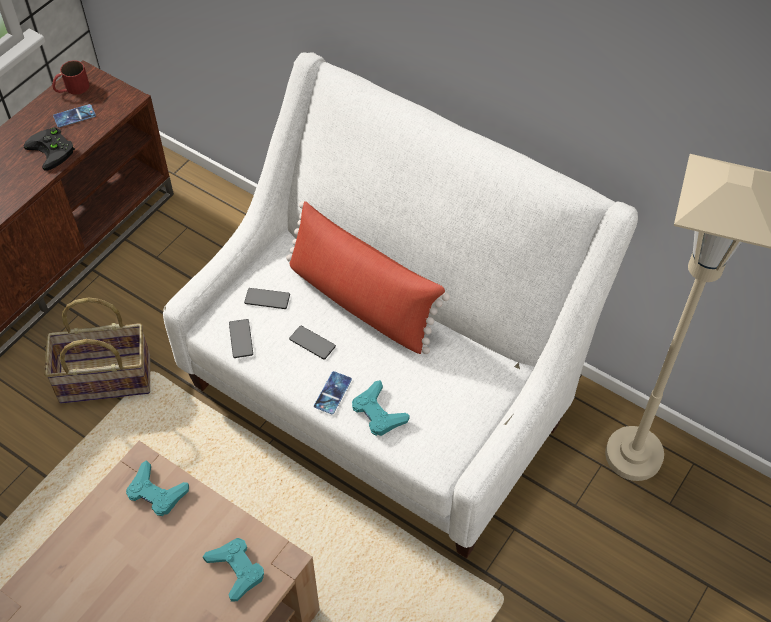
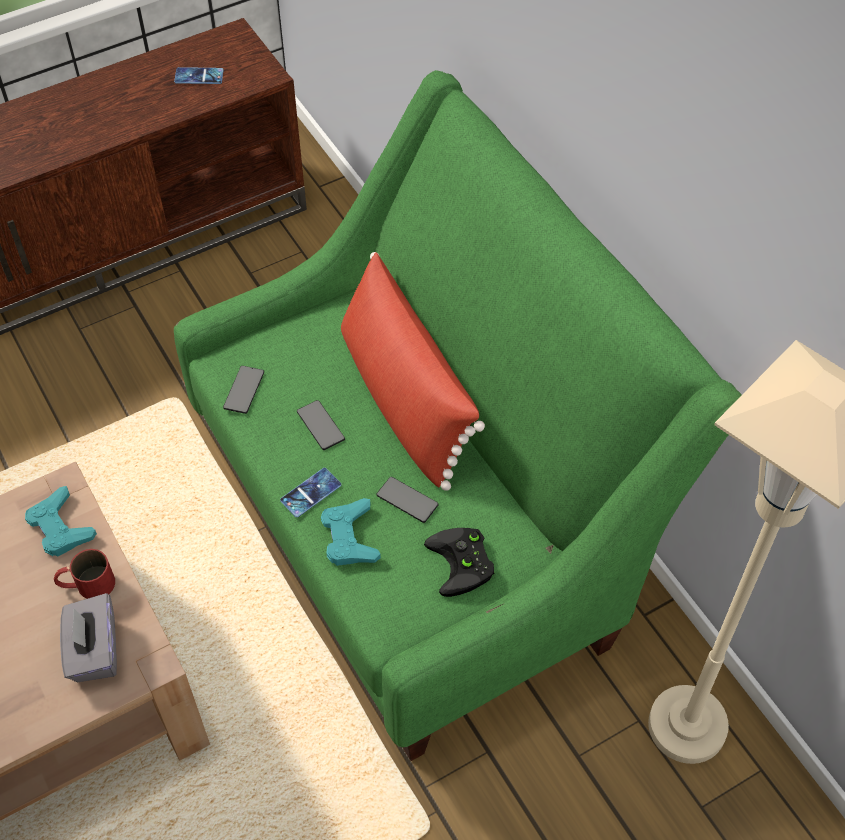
camera: 25 degrees right, 0 degrees up
black game controller [24,127,75,171] -> black game controller moved to [424,528,495,597]
basket [44,298,150,404] -> none
red mug [52,60,90,95] -> red mug moved to [54,549,115,599]
white sofa [163,52,638,558] -> green sofa [174,70,742,761]
turquoise game controller [203,538,264,602] -> grey tissue box [60,593,117,682]
phone [244,288,290,309] -> phone moved to [376,477,438,523]

